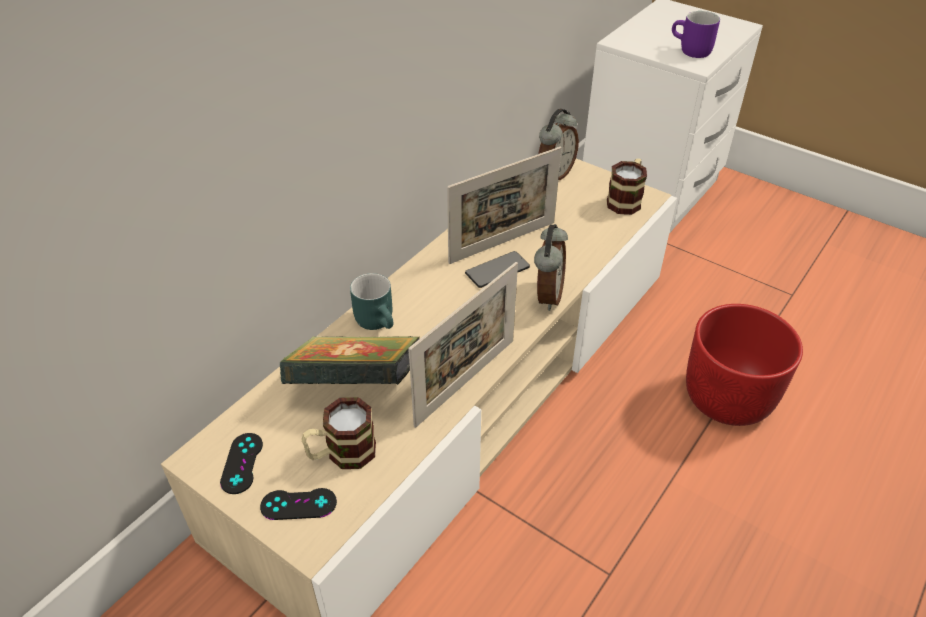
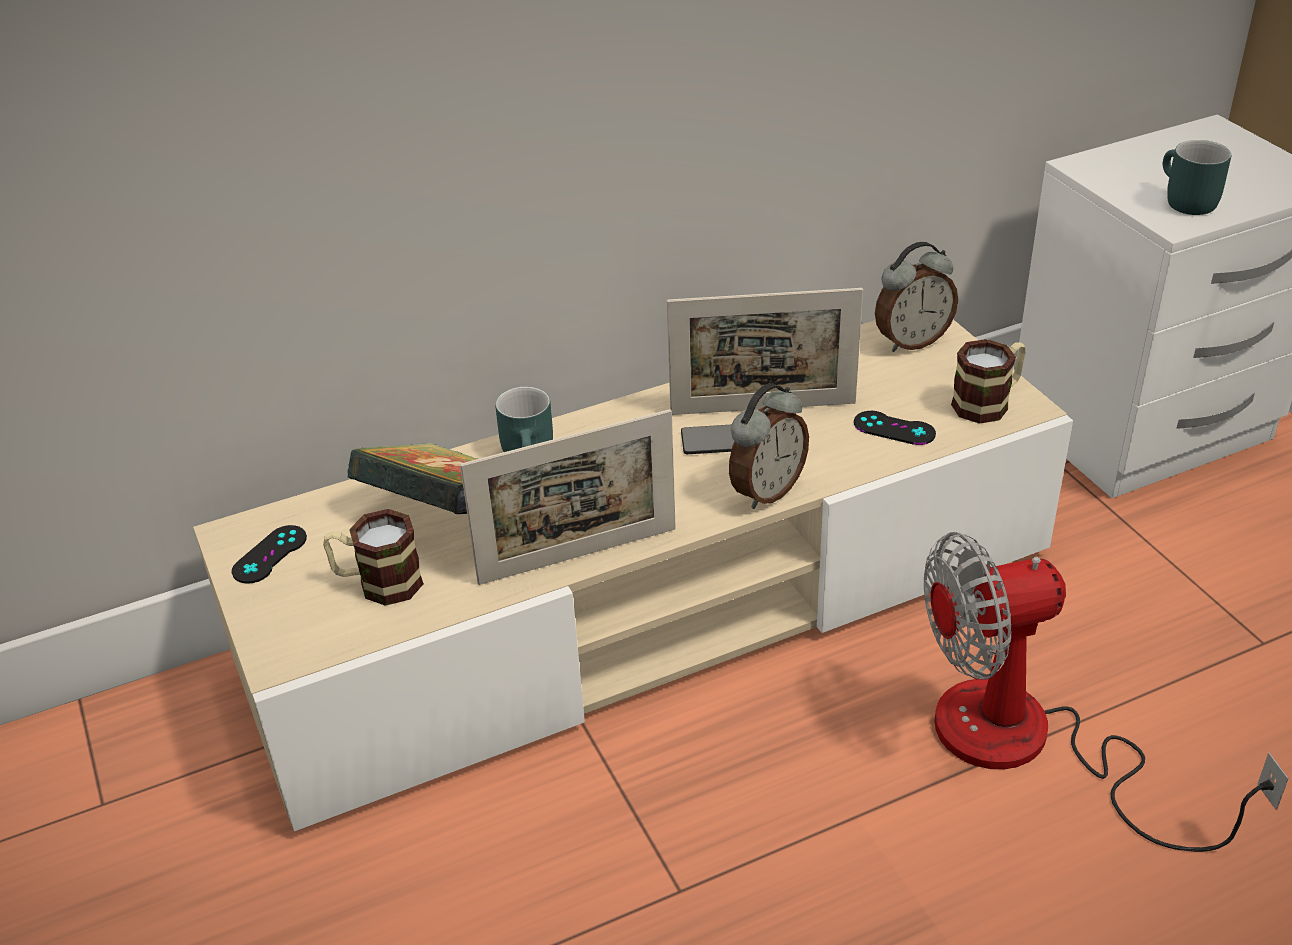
camera: 30 degrees right, 5 degrees down
black game controller [260,488,337,520] -> black game controller moved to [854,411,936,445]
purple mug [672,11,720,58] -> turquoise mug [1163,140,1231,215]
red planter [686,304,803,426] -> fan [924,532,1289,852]

